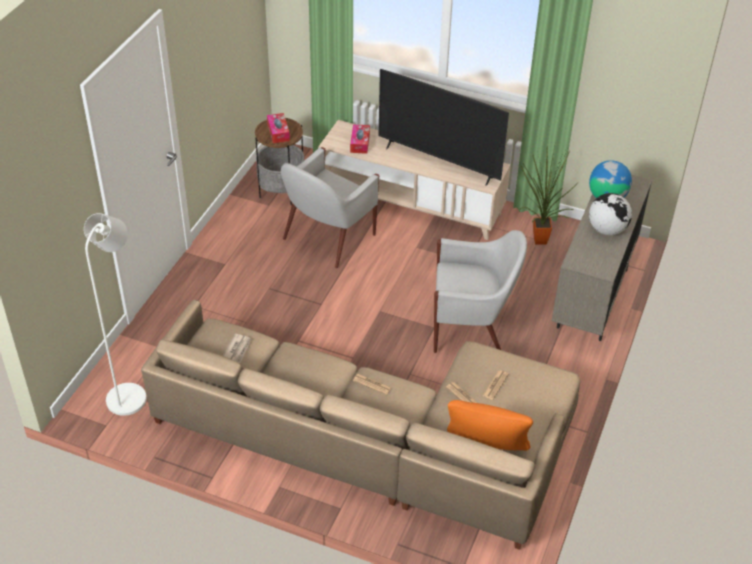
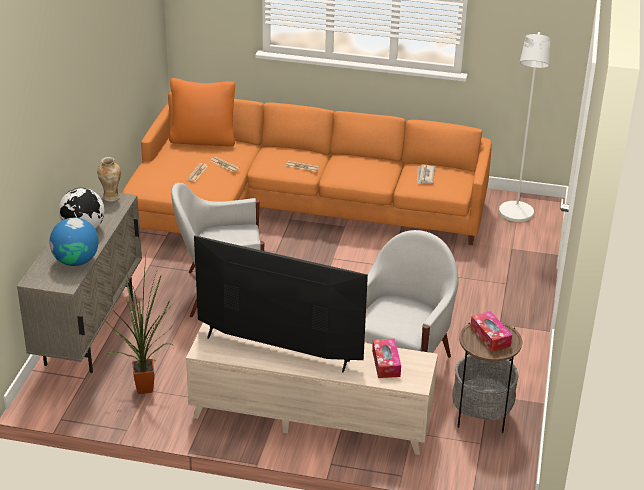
camera: 170 degrees right, 10 degrees down
beige sofa [141,300,580,550] -> orange sofa [122,92,492,245]
none -> vase [97,157,121,202]

